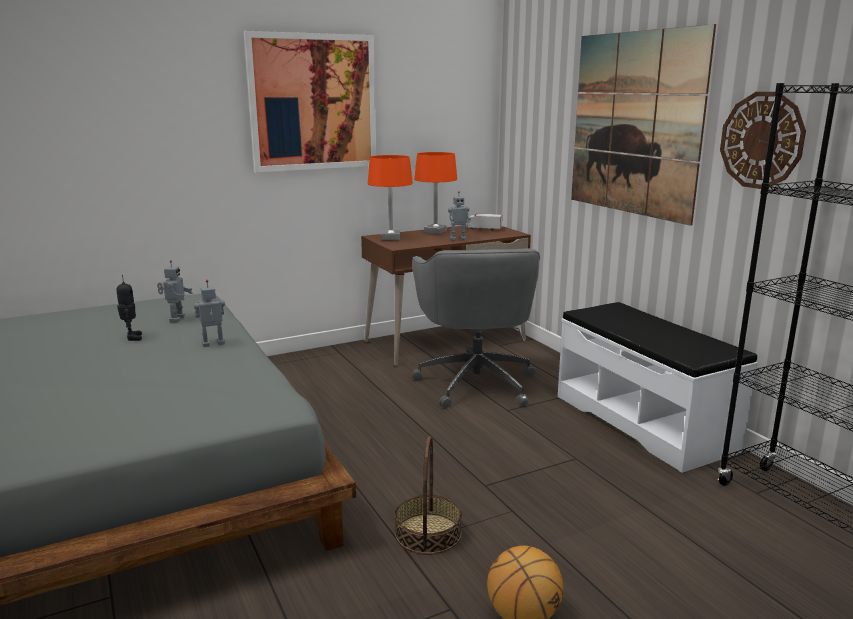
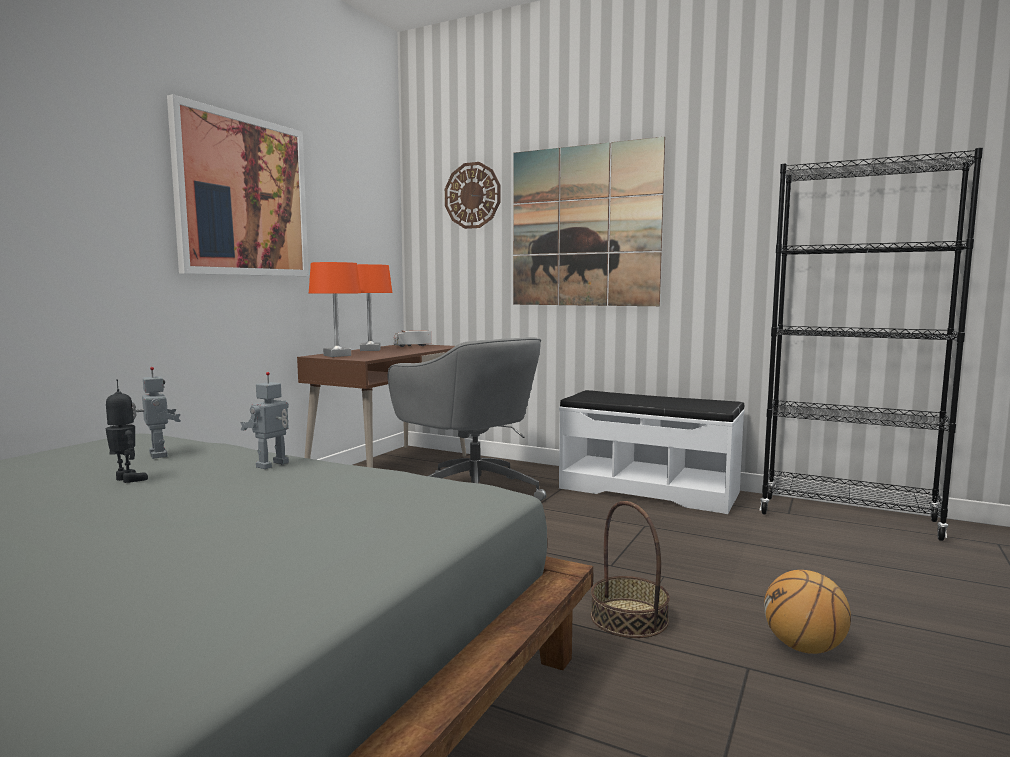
camera: 35 degrees left, 10 degrees down
toy robot [448,191,471,241] -> none
wall clock [720,92,806,189] -> wall clock moved to [445,162,500,229]

